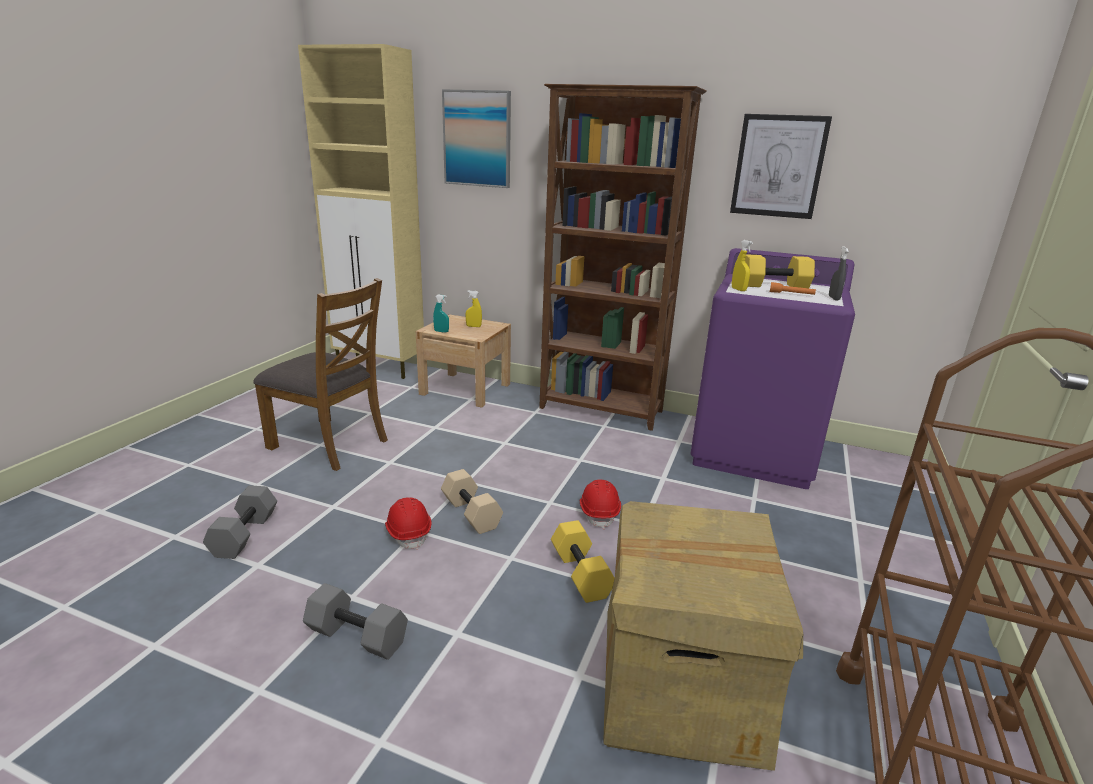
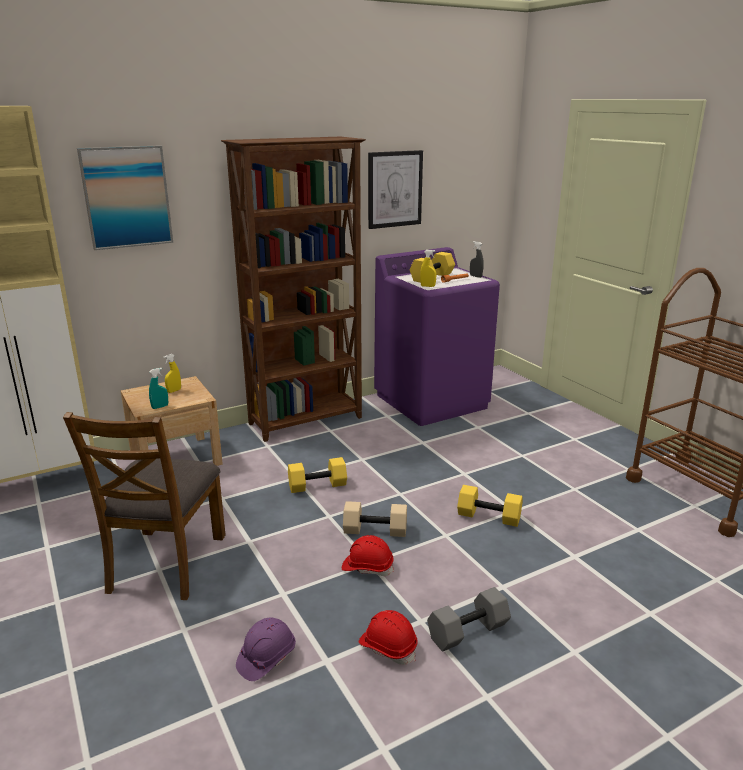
camera: 50 degrees left, 0 degrees up
grey dumbbell [203,485,277,559] -> purple hard hat [236,617,296,681]
brown chair [253,278,388,471] -> brown chair turned 120 degrees clockwise [63,412,226,600]
red hard hat [580,479,621,529] -> red hard hat moved to [359,610,418,665]
cardboard box [603,501,803,771] -> none
none -> yellow dumbbell [288,457,347,493]

